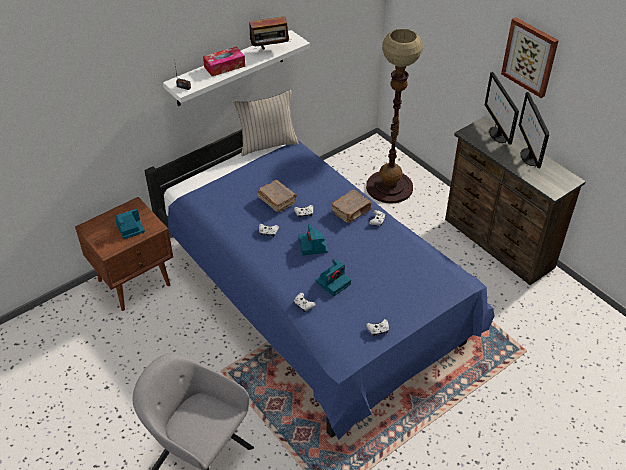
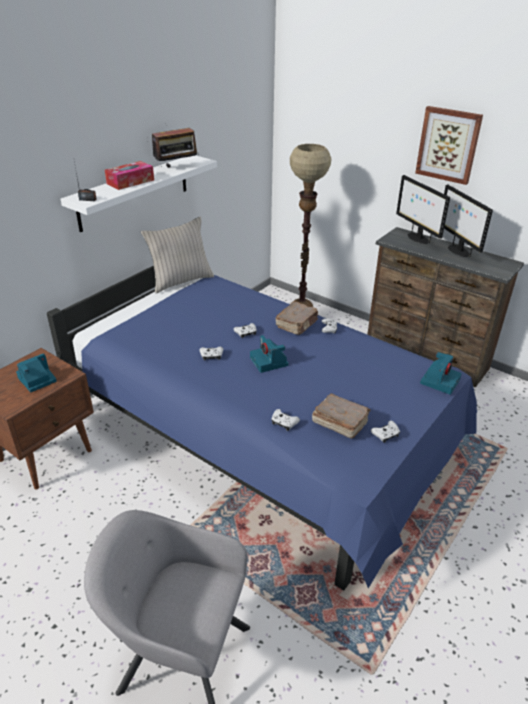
camera: 15 degrees left, 10 degrees down
brown book [257,180,297,212] -> brown book moved to [312,393,371,439]
camera [316,259,351,297] -> camera moved to [420,352,462,395]

